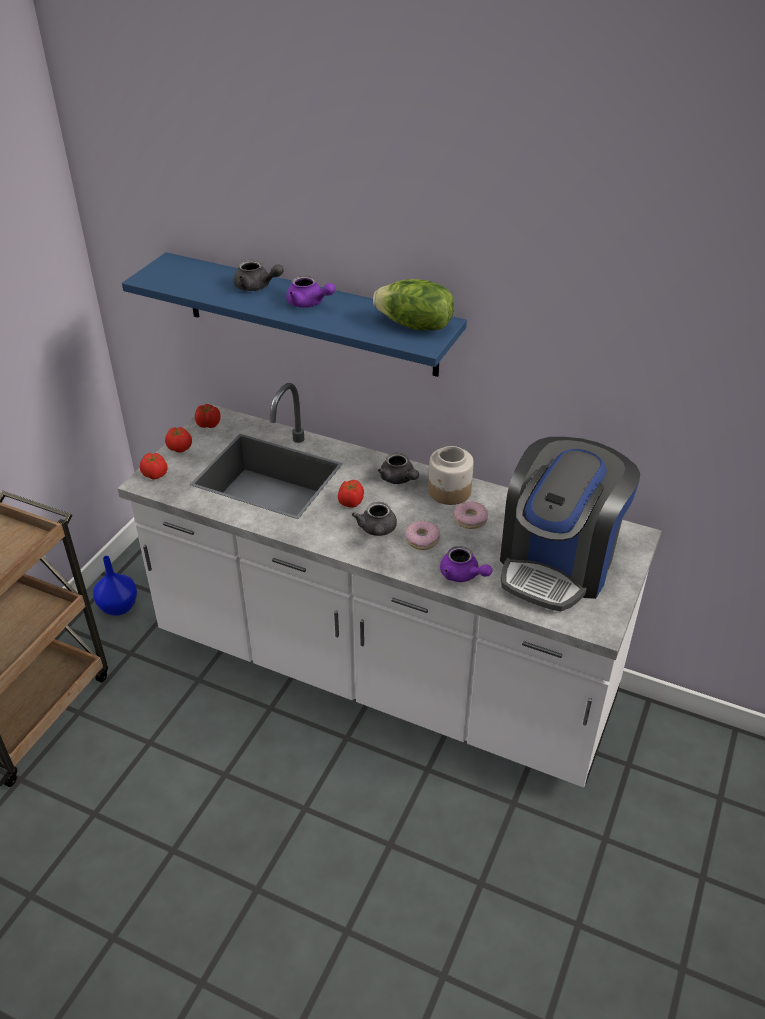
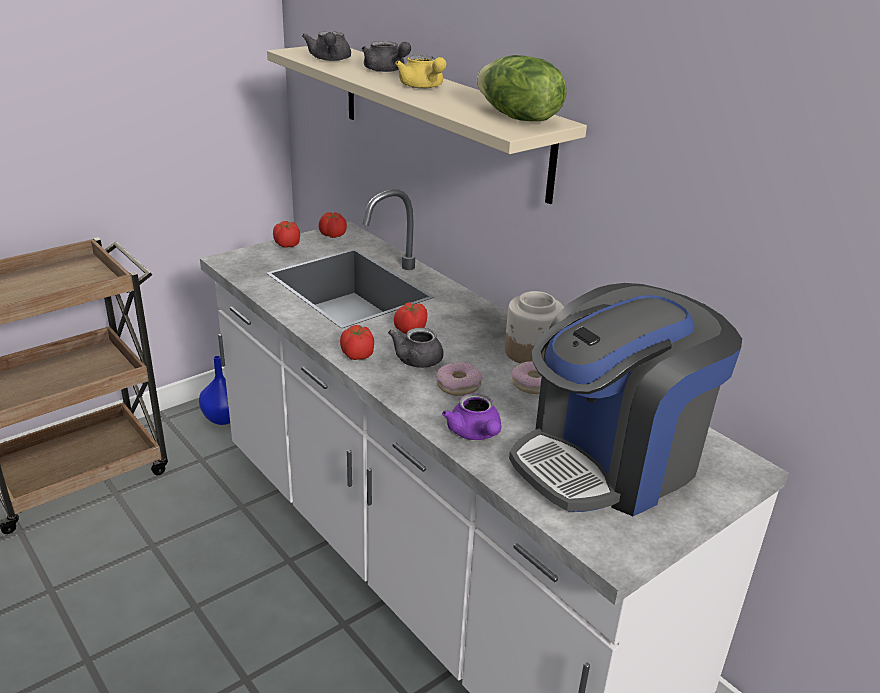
camera: 25 degrees right, 10 degrees down
blue shelf [122,252,467,377] -> beige shelf [267,46,587,204]
tomato [140,453,168,480] -> tomato moved to [340,325,374,360]
purple teapot [286,275,336,308] -> yellow teapot [395,55,447,88]
grey teapot [378,453,419,484] -> grey teapot moved to [302,31,351,61]

